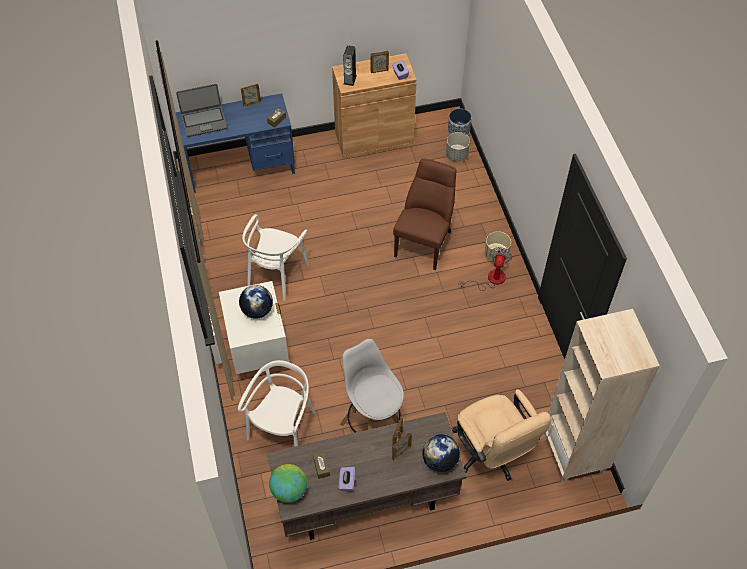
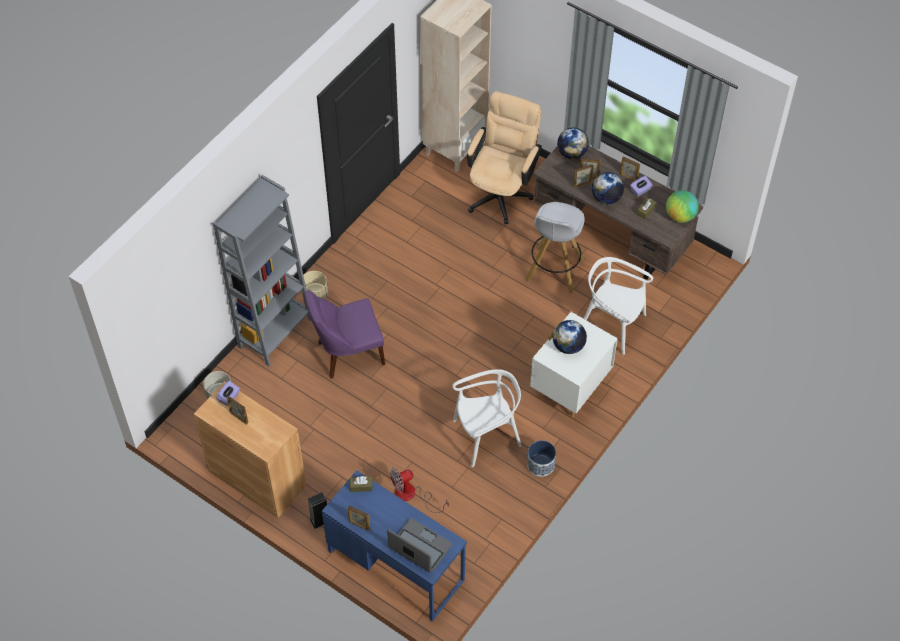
camera: 130 degrees left, 0 degrees up
white chair [238,360,316,447] -> white chair turned 45 degrees clockwise [584,257,653,355]
speaker [343,45,357,86] -> speaker moved to [308,492,327,529]
brown chair [393,158,456,270] -> purple chair [305,289,385,379]
planter [448,108,472,136] -> planter moved to [527,440,556,477]
fan [459,247,512,291] -> fan moved to [390,468,449,513]
none -> grey bookcase [213,175,312,367]
none -> globe [592,172,624,204]
none -> picture frame [620,156,640,182]

